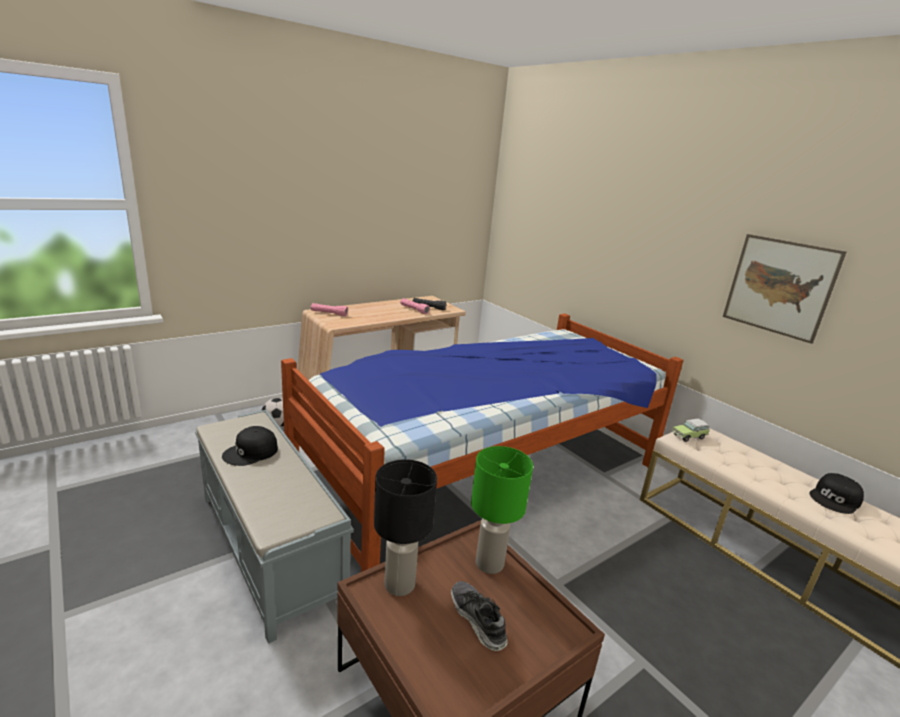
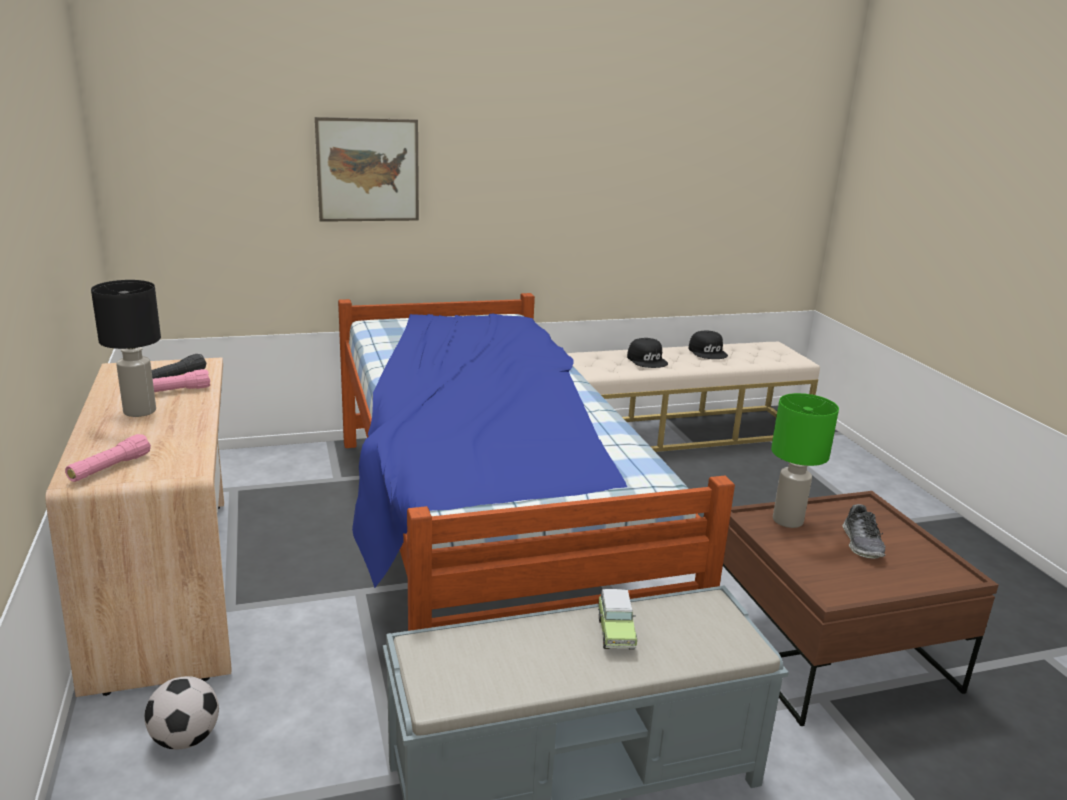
camera: 70 degrees left, 0 degrees up
black cap [222,426,278,466] -> black cap moved to [627,338,668,368]
black table lamp [374,459,437,596] -> black table lamp moved to [91,280,161,417]
shoe [451,581,508,651] -> shoe turned 75 degrees counterclockwise [842,504,885,559]
toy car [672,418,709,442] -> toy car moved to [598,589,637,649]
picture [723,234,846,344] -> picture moved to [315,117,419,222]

